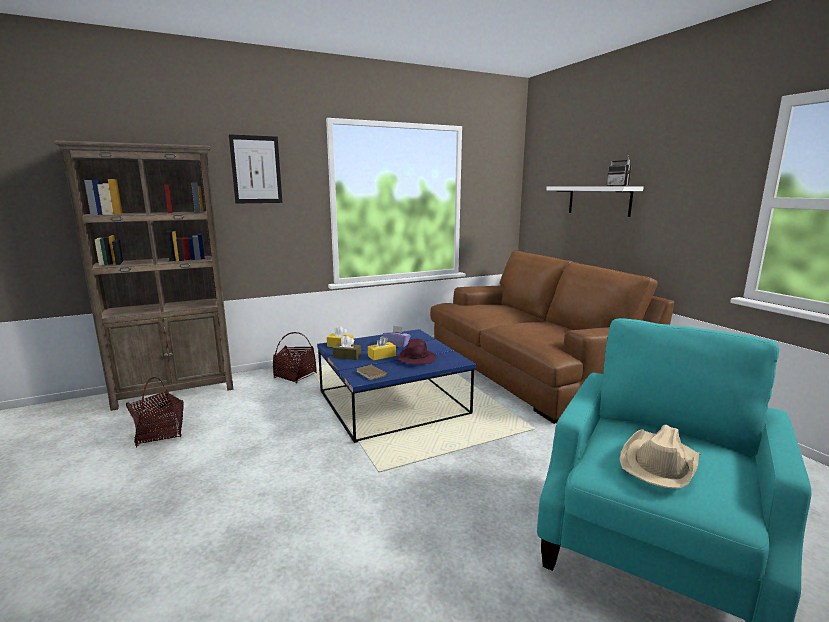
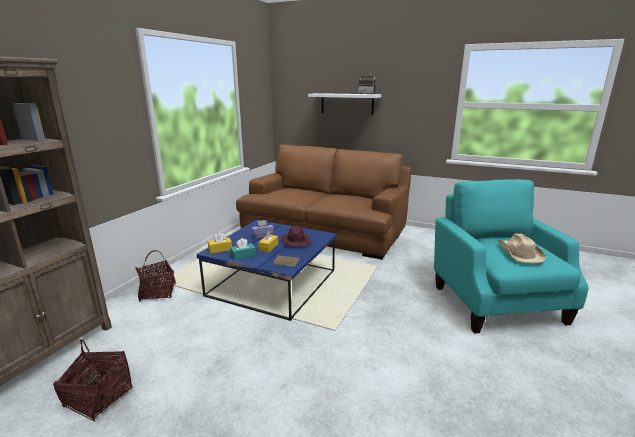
camera: 40 degrees left, 5 degrees up
picture [229,134,282,204] -> none
brown tissue box [333,336,361,360] -> turquoise tissue box [230,238,256,261]

